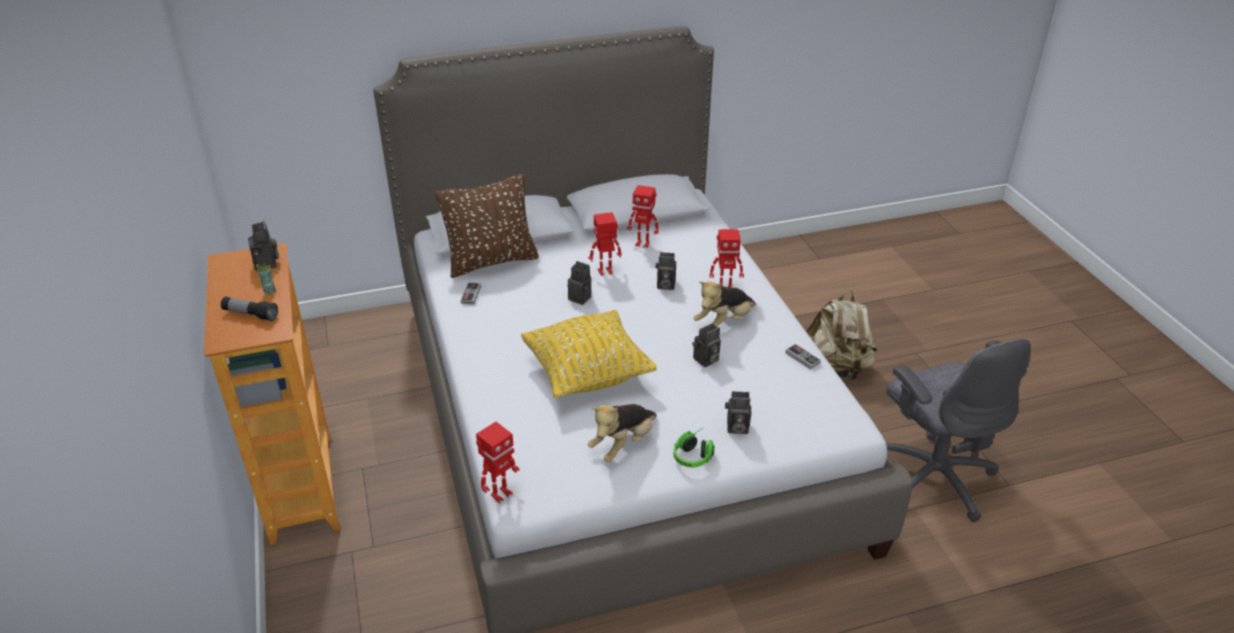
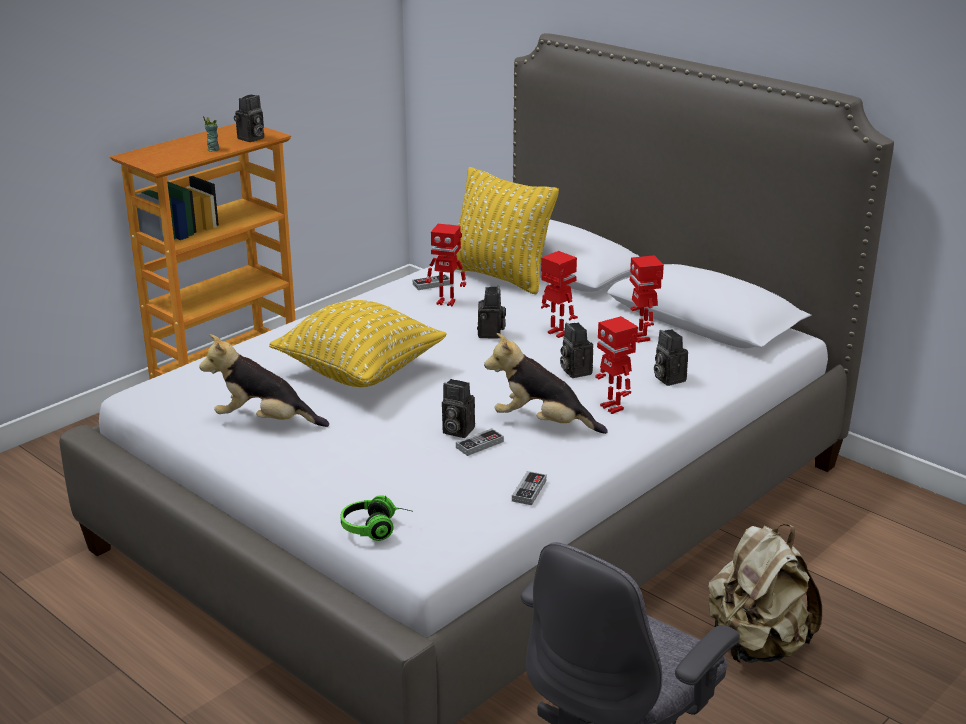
camera: 60 degrees right, 10 degrees down
flashlight [221,297,278,321] -> none
brown pillow [435,174,539,278] -> yellow pillow [456,167,559,294]
toy robot [476,422,519,503] -> toy robot moved to [425,224,466,307]
headphones [674,427,715,467] -> headphones moved to [341,495,411,541]
camera [725,391,751,434] -> camera moved to [654,329,688,386]
none -> game controller [456,428,504,456]

